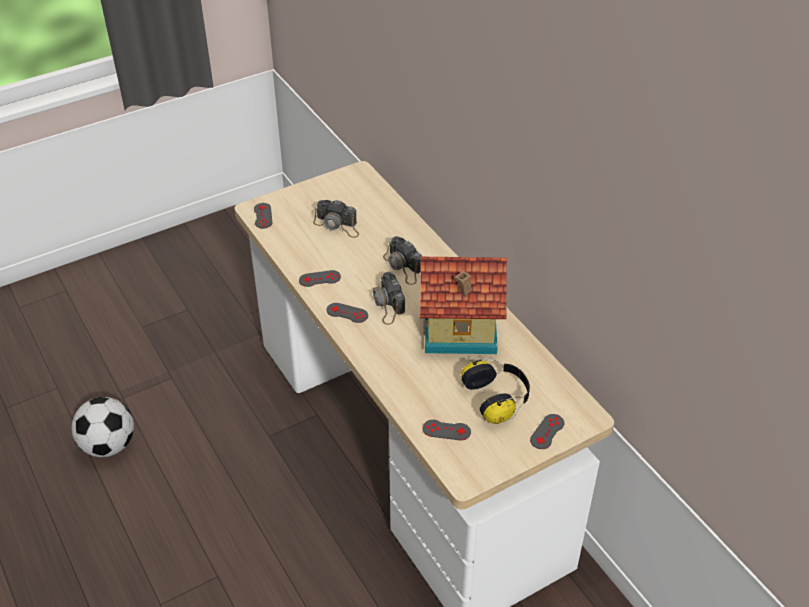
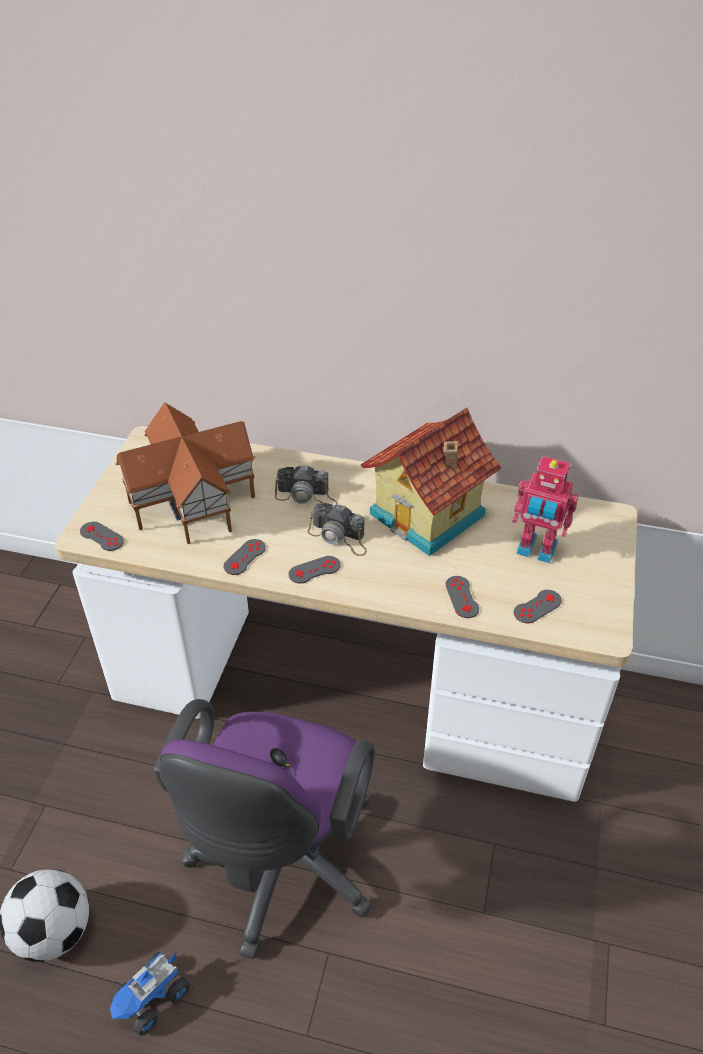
camera: 45 degrees left, 0 degrees up
camera [313,199,359,238] -> toy house [116,402,256,544]
headphones [461,357,530,424] -> toy robot [512,456,578,563]
grey game controller [530,414,564,449] -> grey game controller moved to [445,576,479,618]
none -> toy truck [110,952,190,1036]
none -> purple office chair [153,699,375,959]

